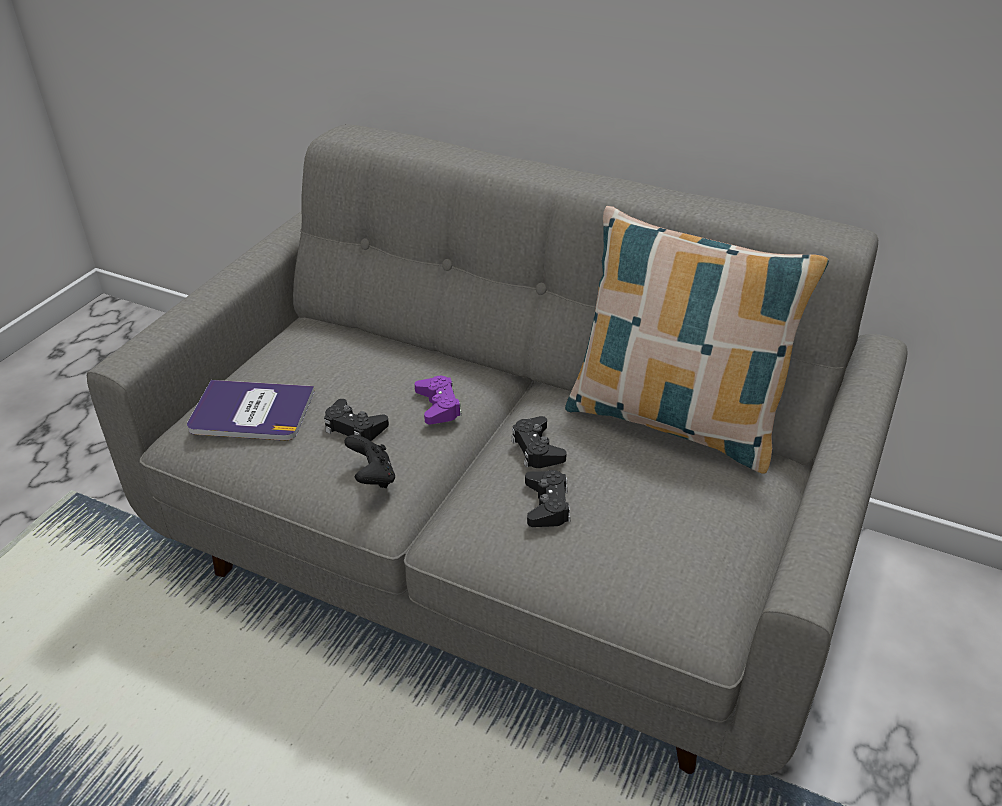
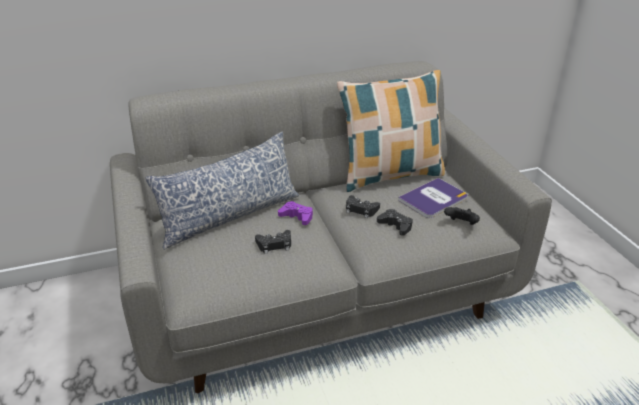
camera: 45 degrees left, 5 degrees down
book [187,380,315,441] -> book moved to [398,178,468,218]
black game controller [344,435,395,488] -> black game controller moved to [444,207,480,225]
none -> pillow [146,132,299,250]

